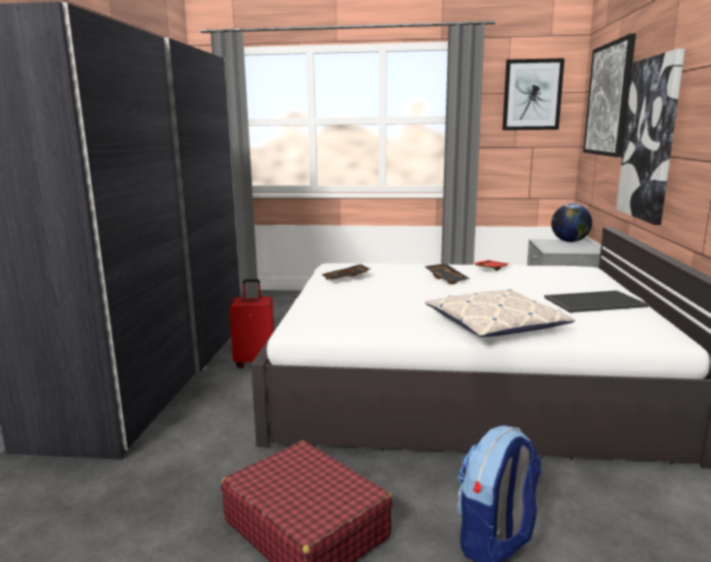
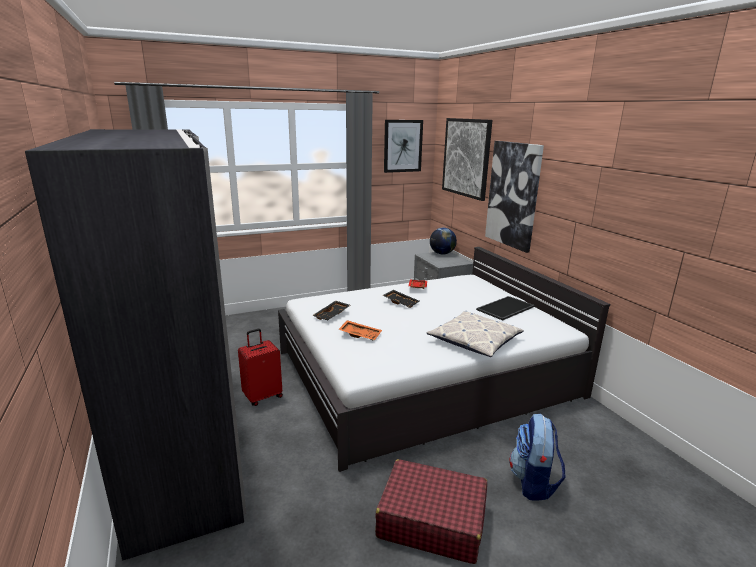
camera: 30 degrees left, 5 degrees up
none -> orange tray [338,320,382,341]

